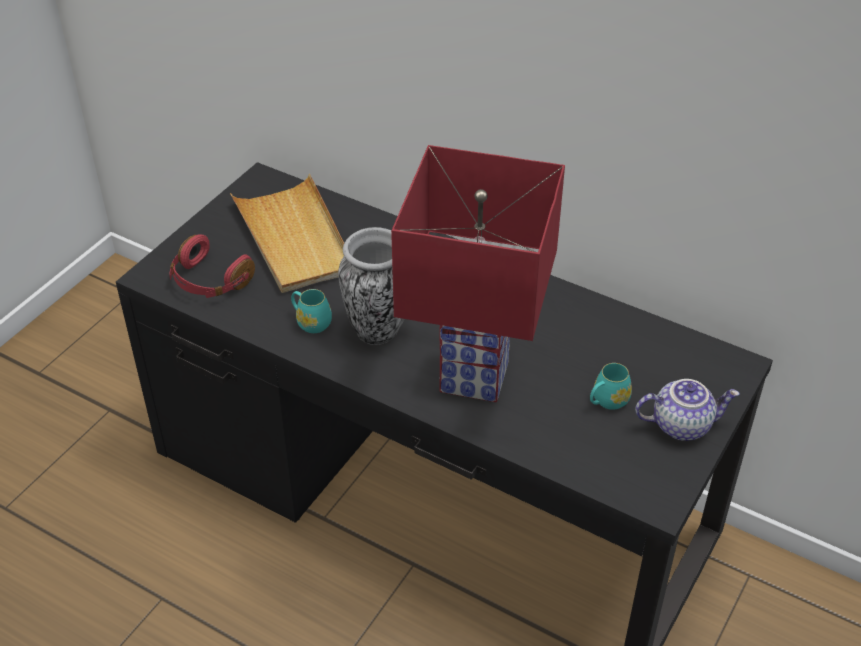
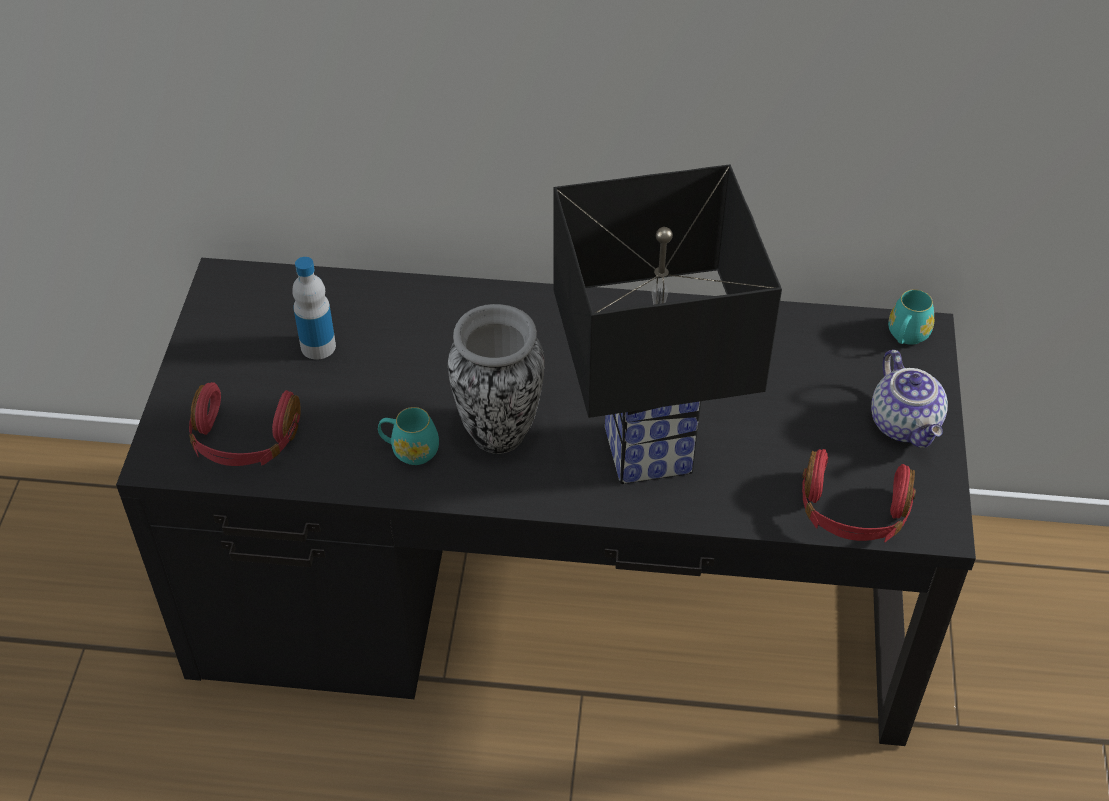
camera: 25 degrees left, 5 degrees up
beige tray [230,174,344,293] -> bottle [292,257,336,360]
red table lamp [391,145,565,402] -> black table lamp [554,164,782,484]
turquoise mug [590,363,632,410] -> turquoise mug moved to [888,289,934,345]
teapot [635,379,740,441] -> teapot turned 105 degrees clockwise [871,350,948,448]
none -> red headphones [802,449,916,542]

